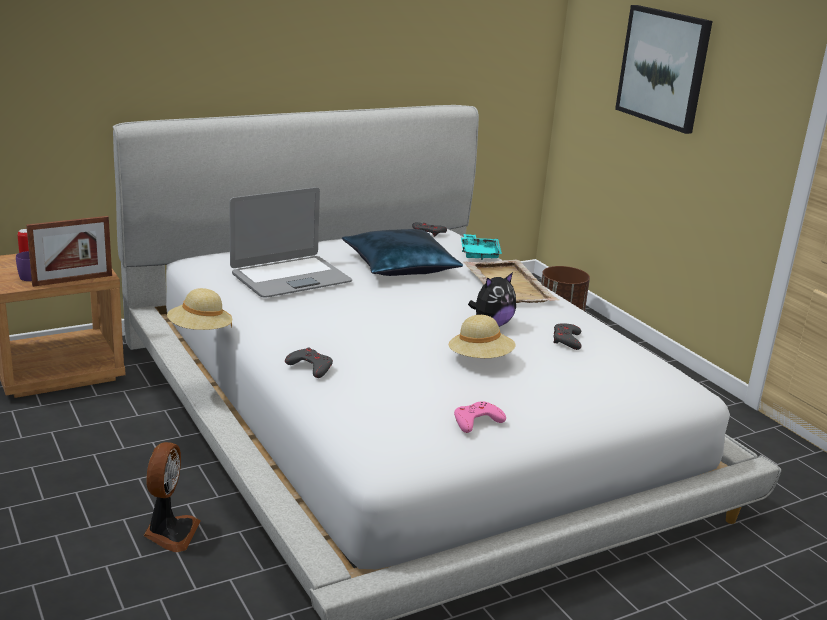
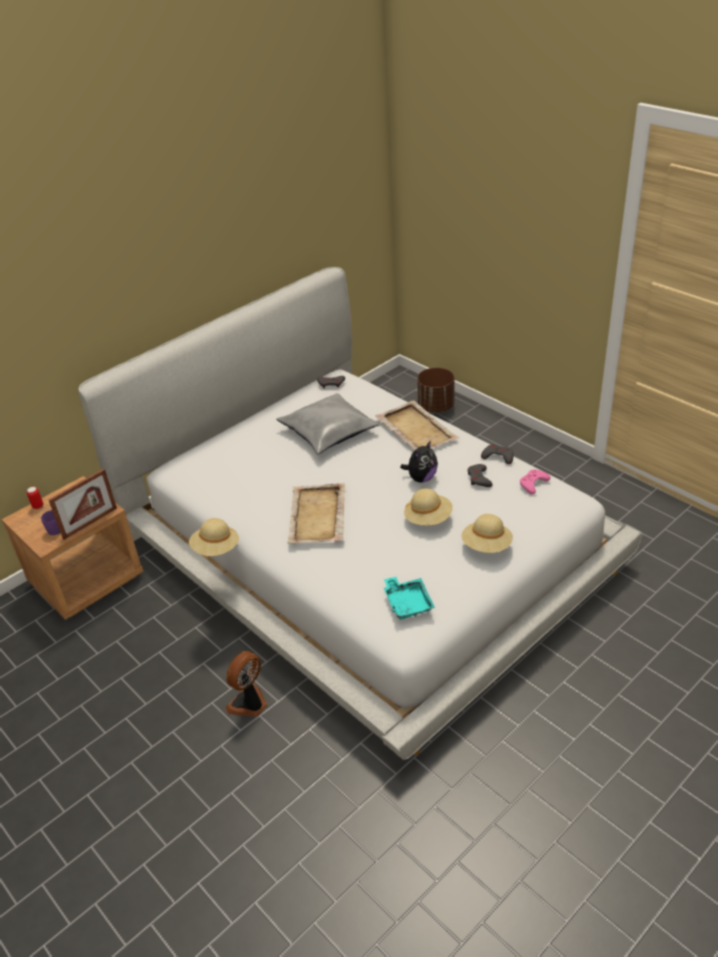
camera: 10 degrees left, 15 degrees up
fan [144,442,201,552] -> fan turned 135 degrees counterclockwise [226,651,268,716]
laptop [229,187,352,298] -> none
grey game controller [285,347,333,378] -> grey game controller moved to [481,444,513,464]
blue pillow [342,229,463,276] -> grey pillow [276,393,379,454]
pink game controller [454,401,506,433] -> pink game controller moved to [520,469,551,495]
turquoise tray [461,234,502,260] -> turquoise tray moved to [384,577,435,620]
picture [615,5,713,134] -> none
none -> beige tray [288,483,345,543]
none -> beige hat [462,514,513,553]

